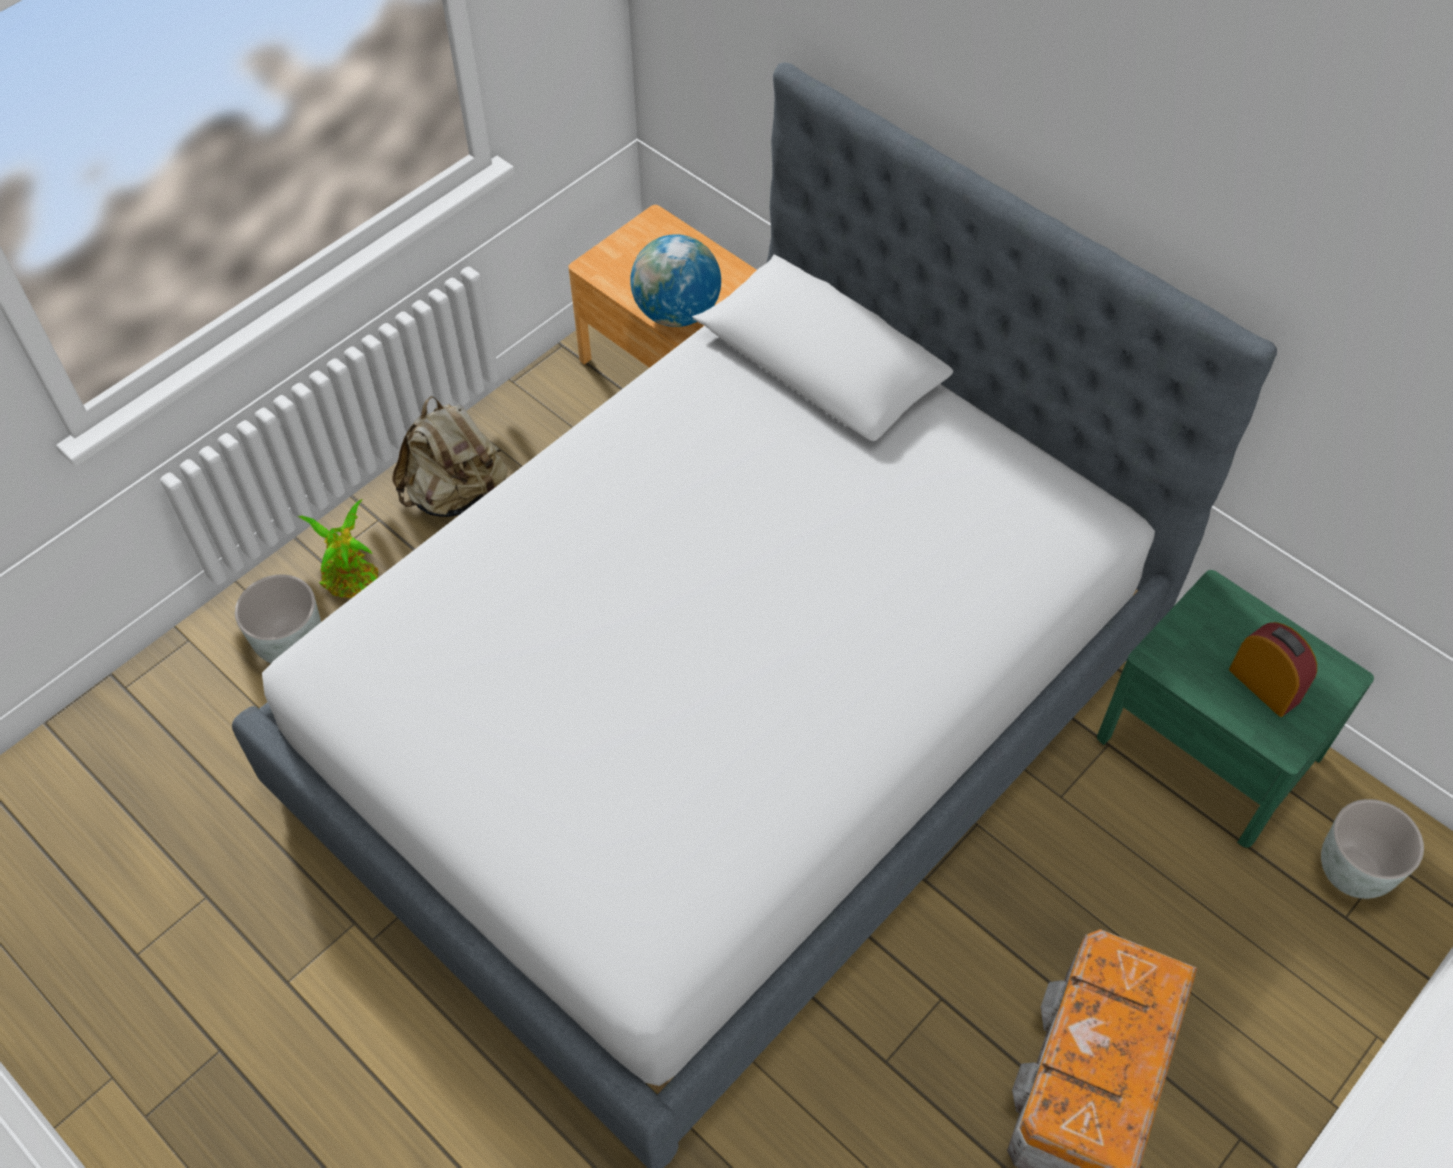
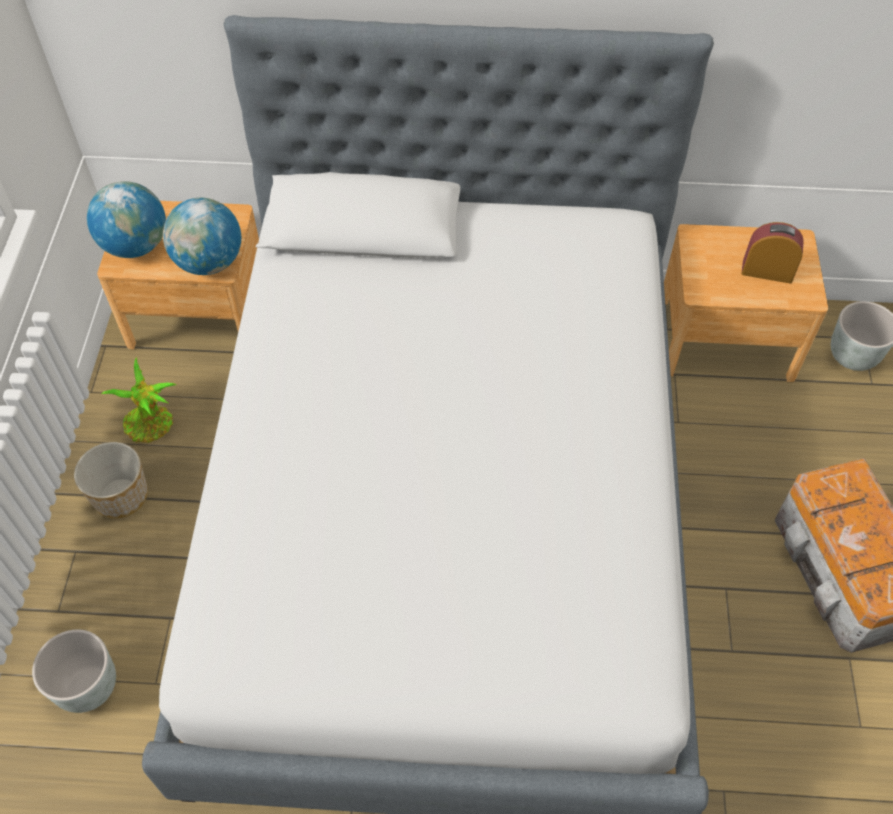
camera: 40 degrees left, 0 degrees up
potted plant [298,499,379,598] -> potted plant moved to [101,357,177,443]
beige backpack [392,396,507,517] -> planter [74,442,148,518]
green nightstand [1097,570,1374,848] -> brown nightstand [664,224,828,382]
none -> globe [87,181,166,258]

